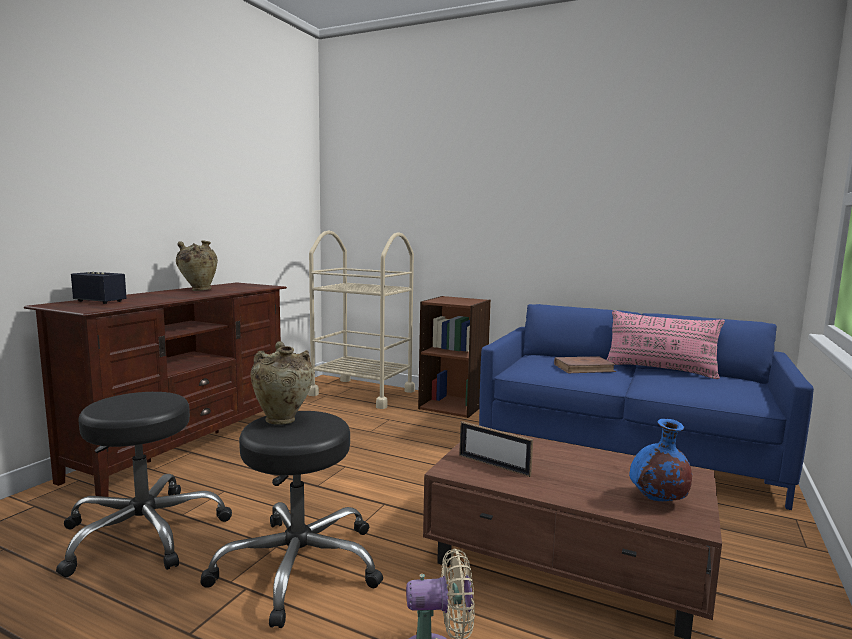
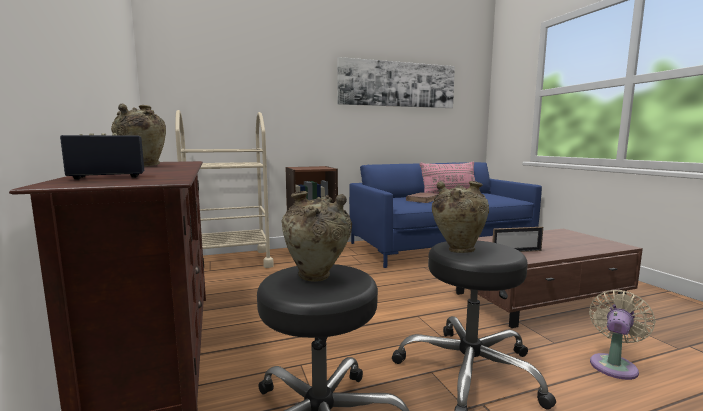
camera: 45 degrees left, 0 degrees up
blue vase [629,419,692,501] -> none
none -> beige vase [282,191,352,282]
none -> picture [337,57,455,108]

